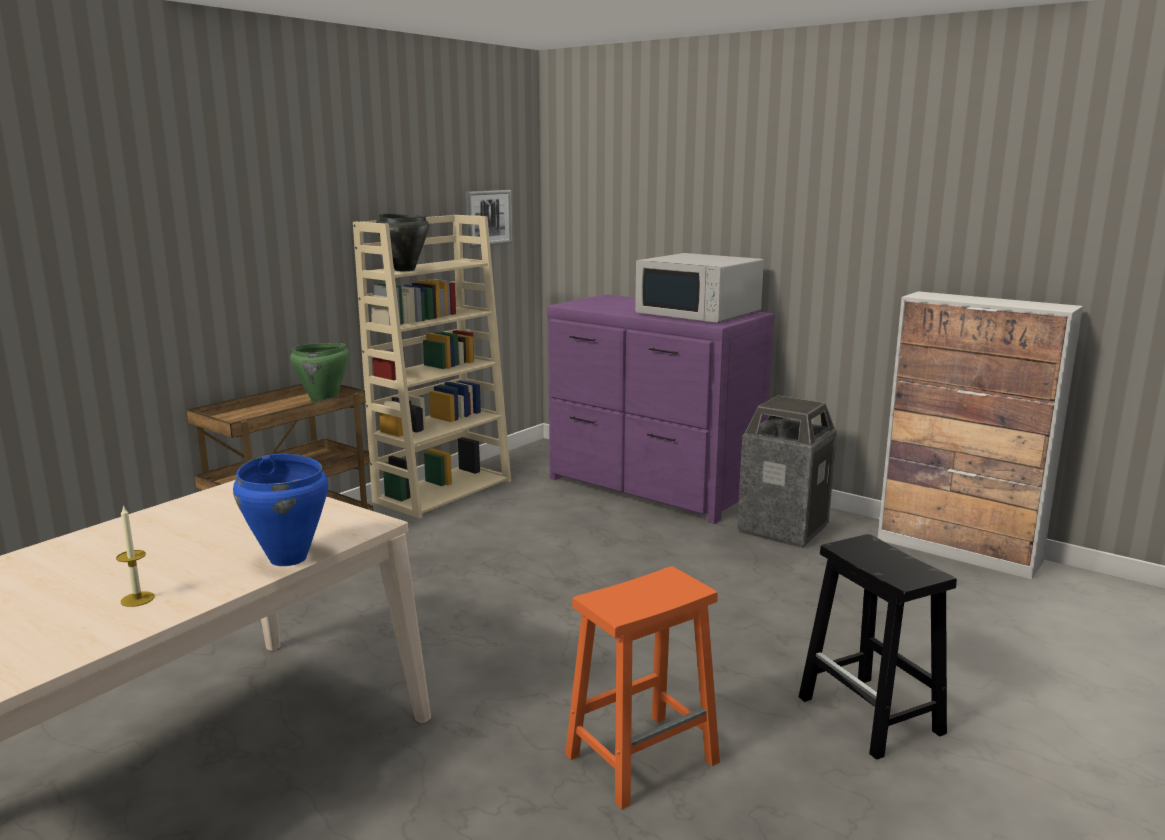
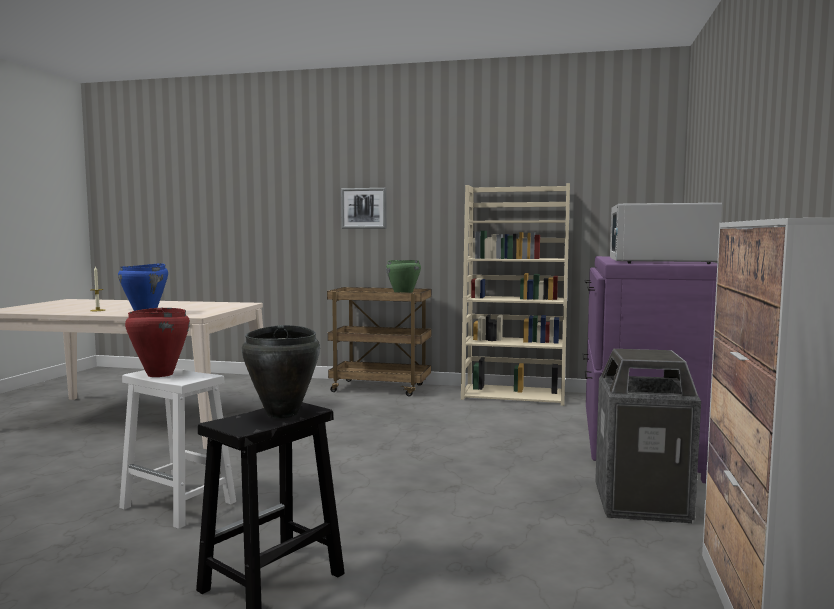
camera: 65 degrees right, 10 degrees down
black cooking pot [376,214,429,271] -> black cooking pot moved to [241,325,320,418]
picture [465,190,512,247] -> picture moved to [341,188,387,229]
orange stool [565,566,720,809] -> white stool [119,368,236,529]
none -> red cooking pot [125,308,190,377]

